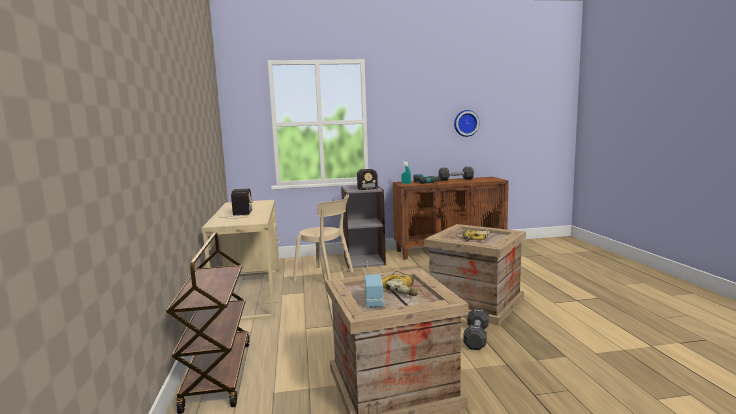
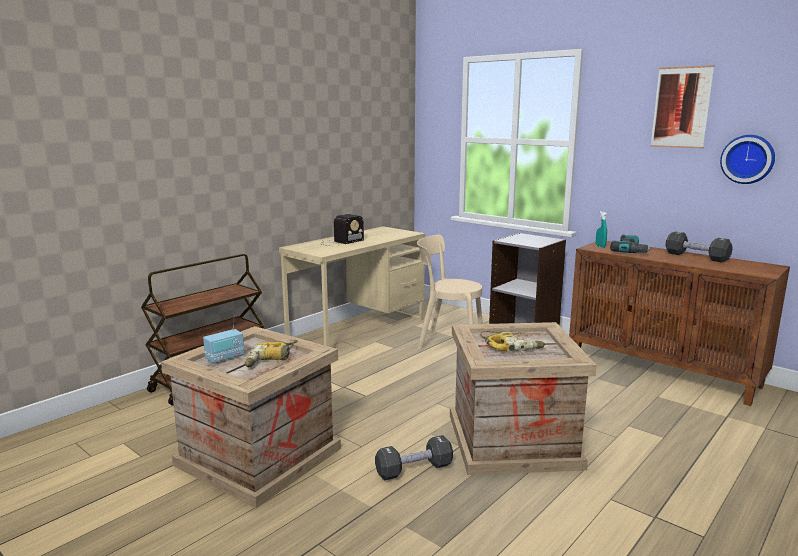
camera: 50 degrees right, 5 degrees up
beige chair [293,194,354,281] -> beige chair turned 120 degrees clockwise [417,235,483,350]
radio [348,169,378,191] -> none
none -> picture [651,65,714,149]

